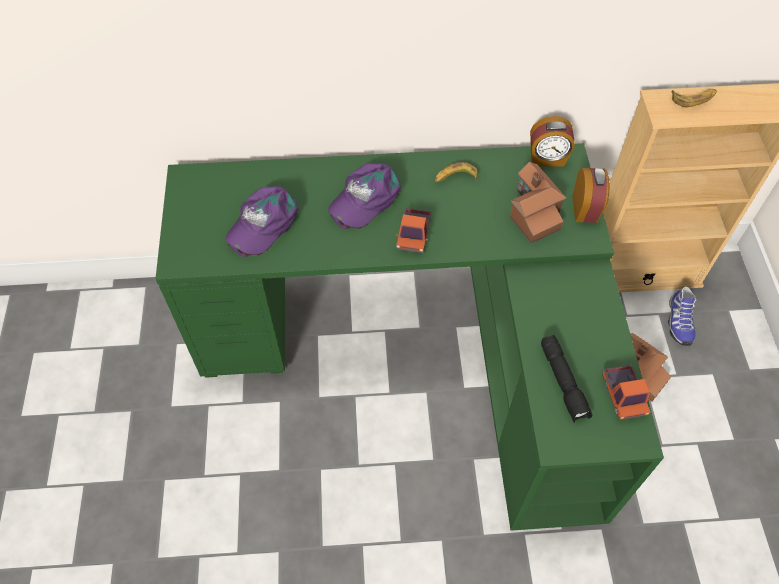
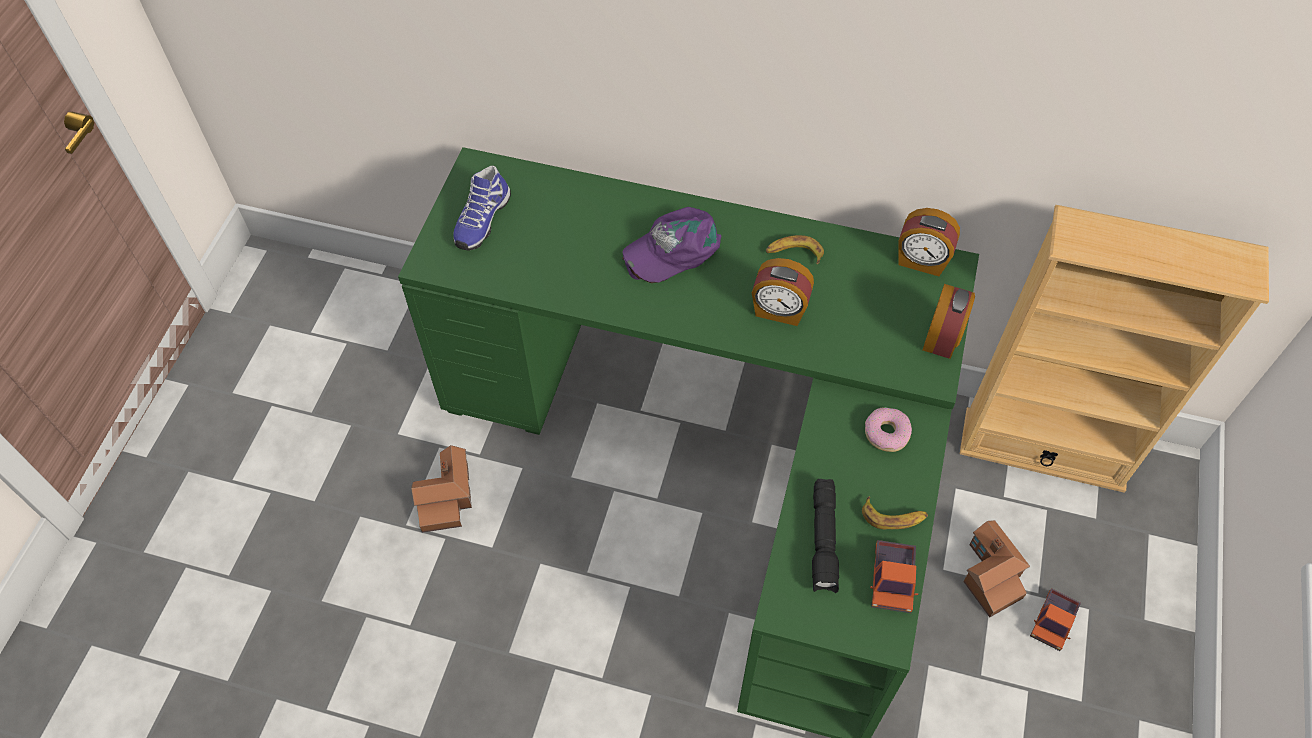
camera: 20 degrees right, 0 degrees up
purple cap [226,186,298,257] -> none
toy truck [396,208,431,253] -> toy truck moved to [1030,588,1081,651]
toy house [510,162,566,243] -> toy house moved to [411,445,472,533]
shoe [668,286,696,346] -> shoe moved to [453,165,511,250]
banana [672,89,717,107] -> banana moved to [862,496,928,529]
none -> alarm clock [752,258,814,326]
none -> donut [865,408,912,452]

